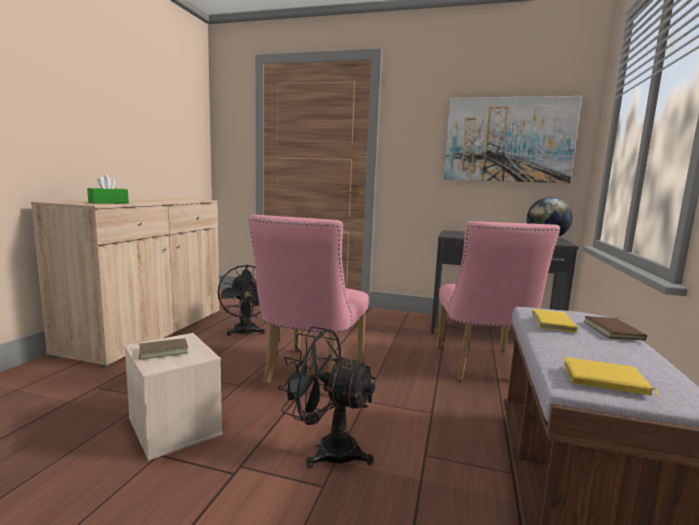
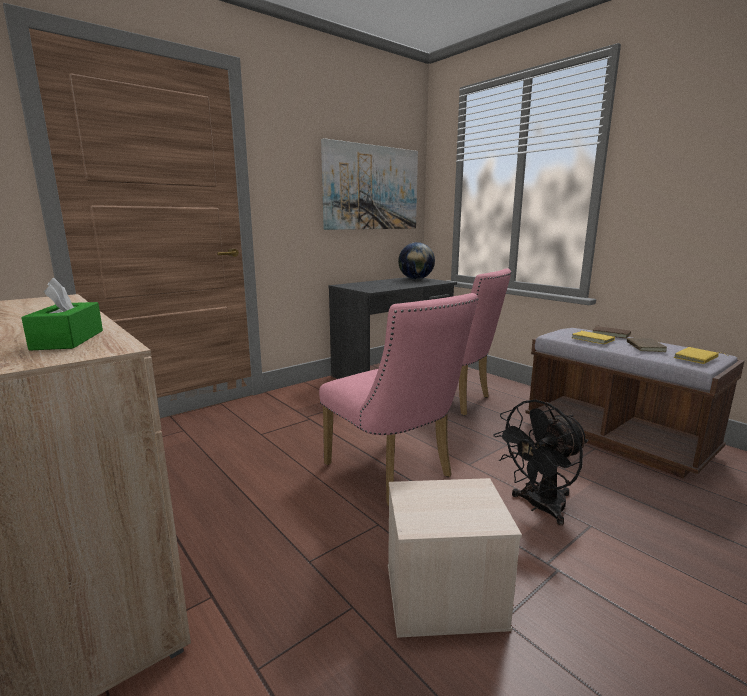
camera: 55 degrees left, 5 degrees up
brown book [138,338,188,359] -> brown book moved to [627,338,667,352]
black fan [218,265,265,336] -> none

